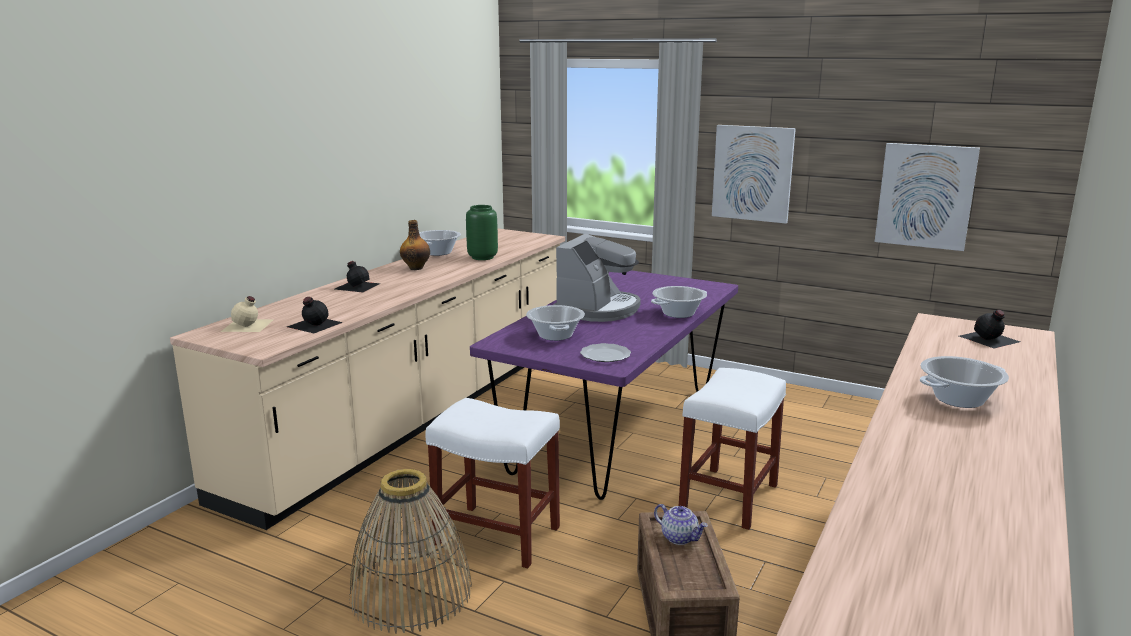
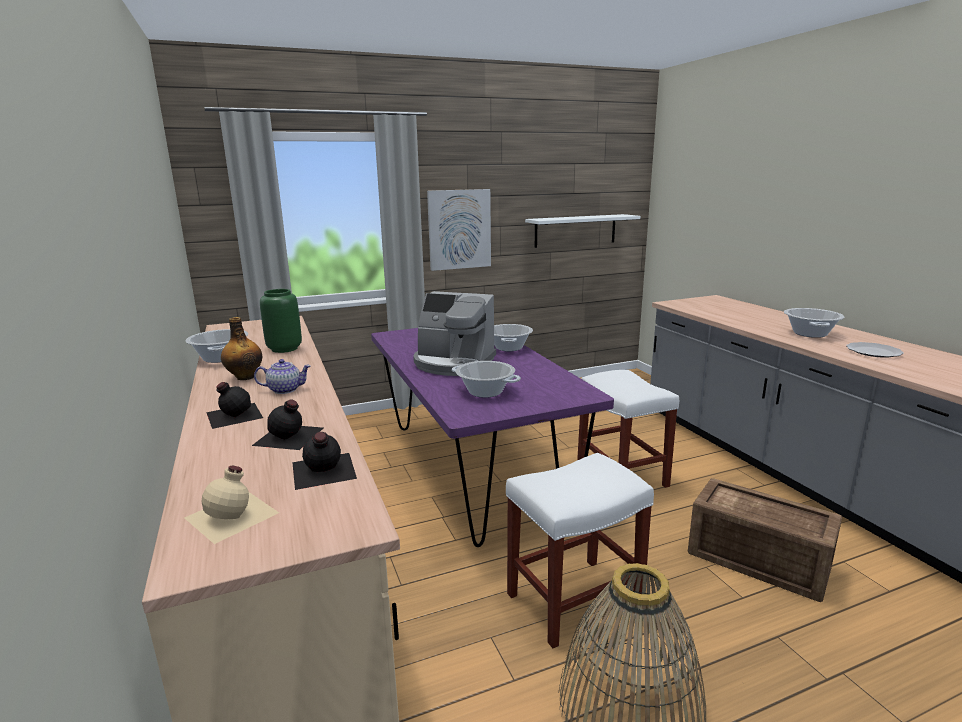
camera: 50 degrees left, 0 degrees up
coffee machine [553,233,641,322] -> coffee machine turned 135 degrees clockwise [413,291,496,376]
plate [580,343,631,362] -> plate moved to [846,342,904,358]
teapot [654,504,708,545] -> teapot moved to [254,359,311,394]
picture [875,143,980,251] -> white shelf [525,214,640,248]
black bottle [959,310,1020,348] -> black bottle moved to [252,400,323,450]

